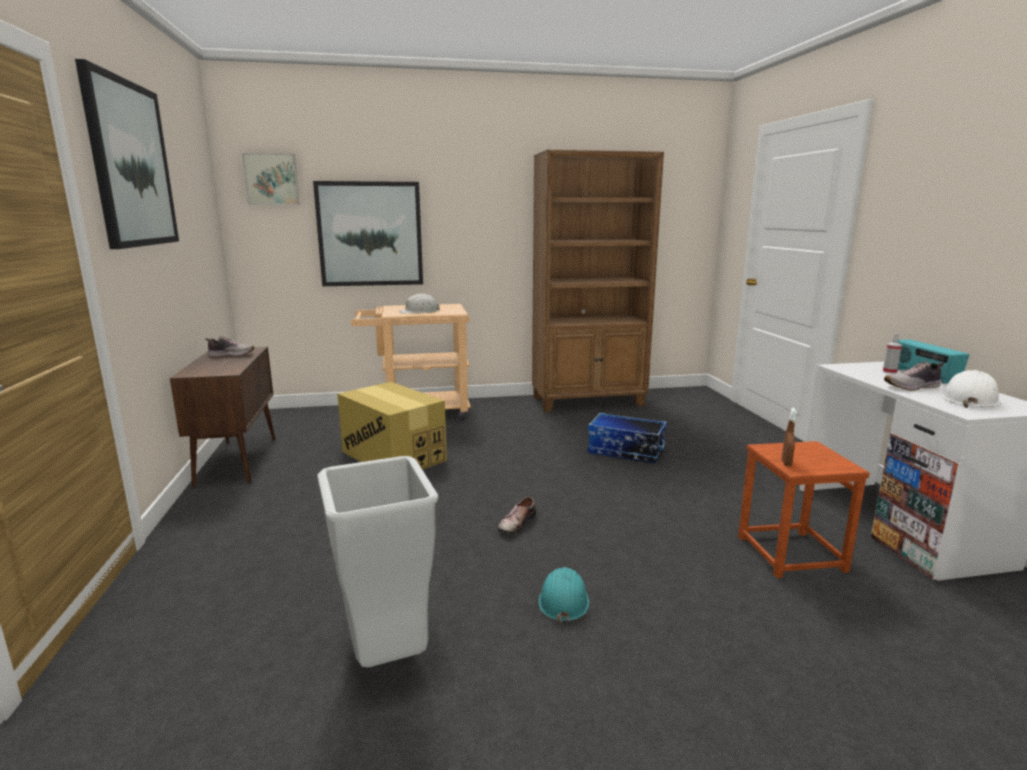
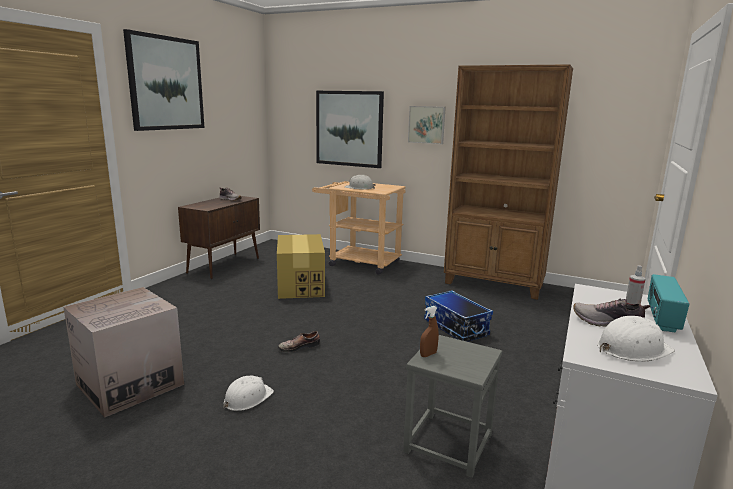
camera: 35 degrees right, 0 degrees up
picture [242,153,300,205] -> picture moved to [408,106,446,144]
grey trash can [317,456,439,667] -> cardboard box [63,287,184,417]
turquoise hard hat [539,567,589,624] -> white hard hat [223,376,274,411]
brown stool [738,441,870,578] -> grey stool [403,335,502,478]

